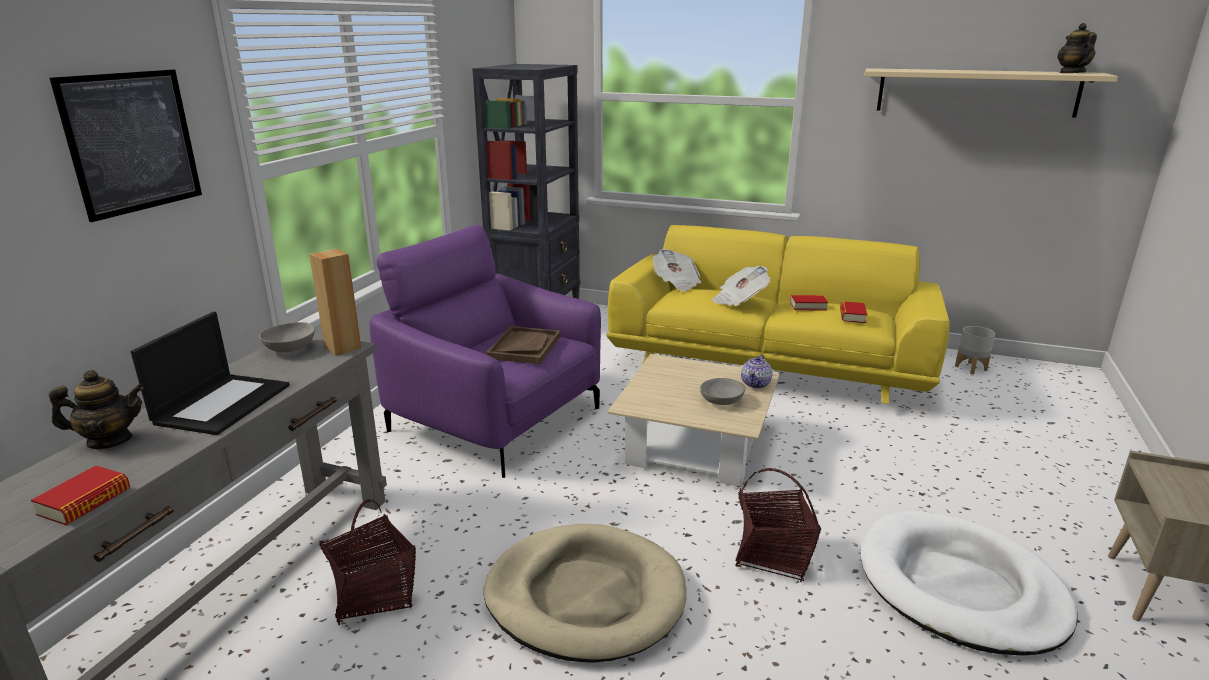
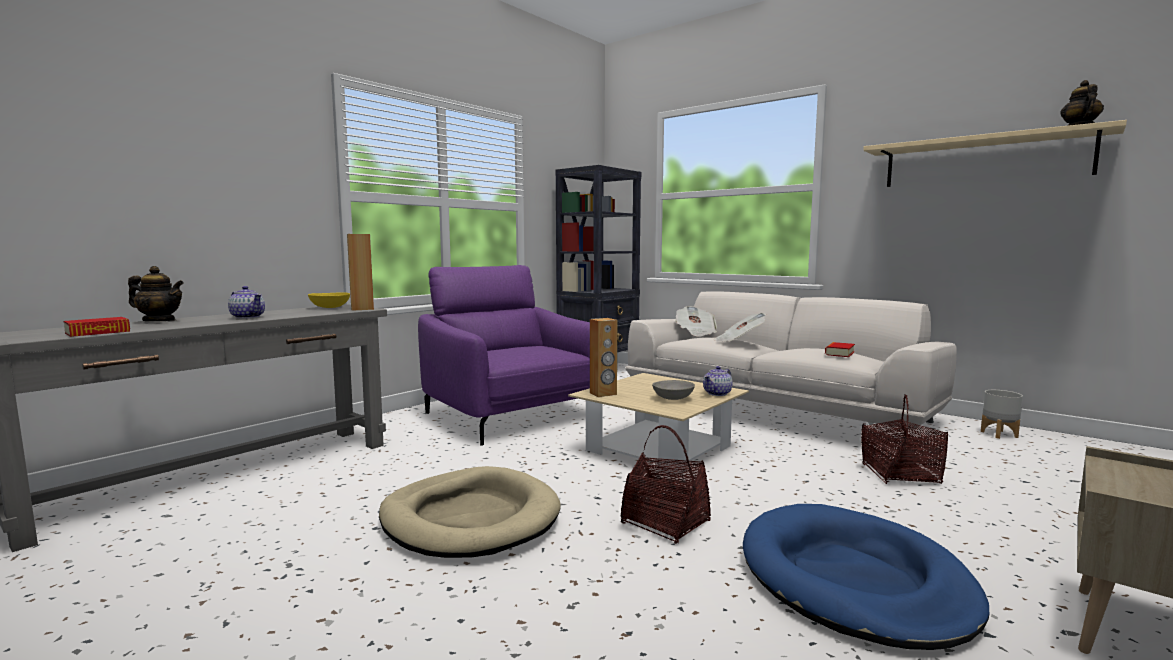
camera: 20 degrees right, 15 degrees down
picture [50,69,202,222] -> none
laptop [131,312,290,435] -> teapot [228,286,265,319]
grey bowl [259,322,315,352] -> yellow bowl [308,293,350,308]
basket [319,499,416,625] -> basket moved to [861,394,948,484]
brown tray [486,326,561,364] -> none
yellow sofa [606,225,950,404] -> white sofa [625,292,957,436]
book [790,295,828,311] -> none
white dog bed [861,510,1078,656] -> blue dog bed [743,504,989,650]
none -> brown speaker [590,318,618,397]

